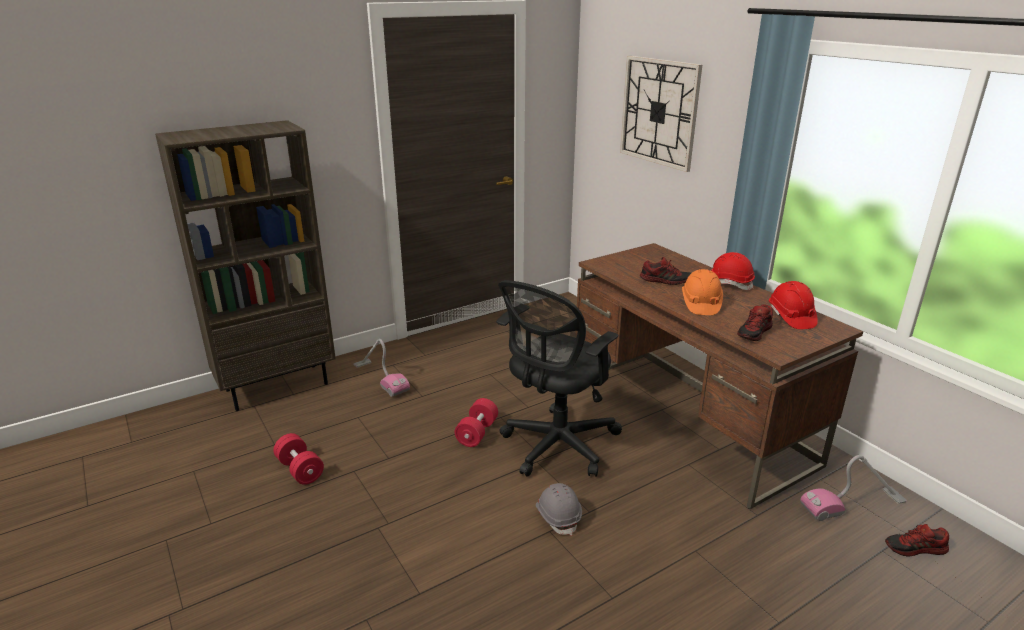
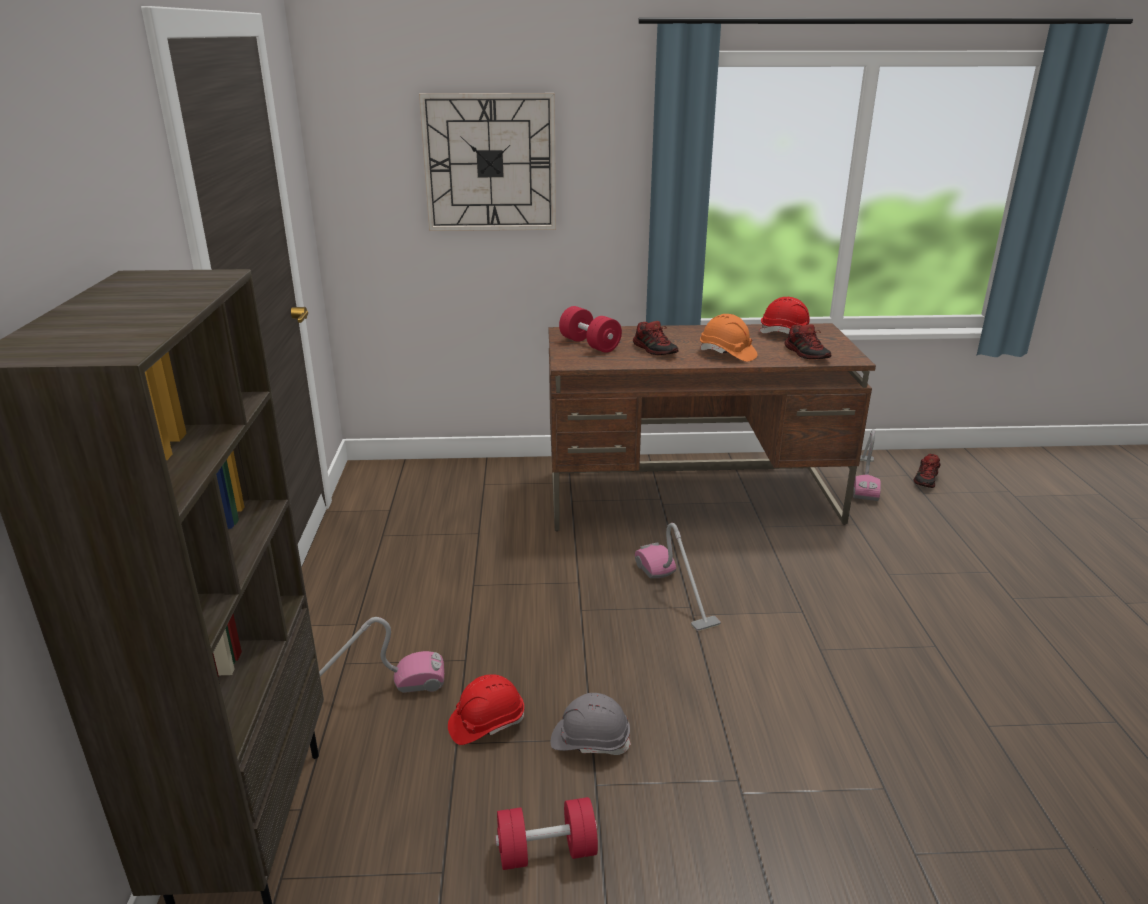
camera: 60 degrees left, 0 degrees up
red dumbbell [455,398,498,447] -> red dumbbell moved to [559,306,622,353]
black office chair [496,280,622,477] -> vacuum cleaner [635,523,721,631]
grey hard hat [536,483,582,536] -> grey hard hat moved to [551,693,631,755]
shoe [640,257,691,285] -> shoe turned 105 degrees clockwise [633,321,679,355]
red hard hat [711,252,755,290] -> red hard hat moved to [448,674,524,745]

